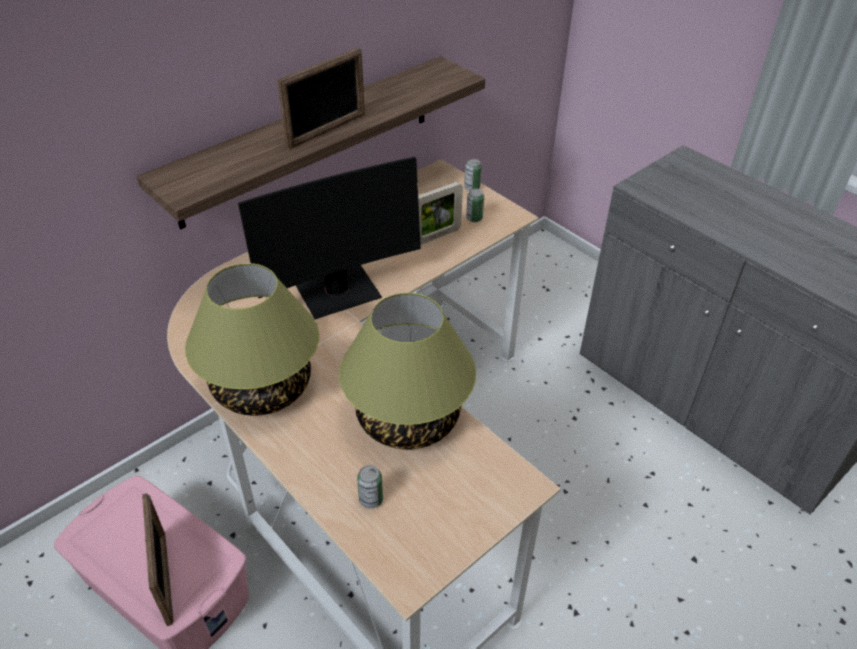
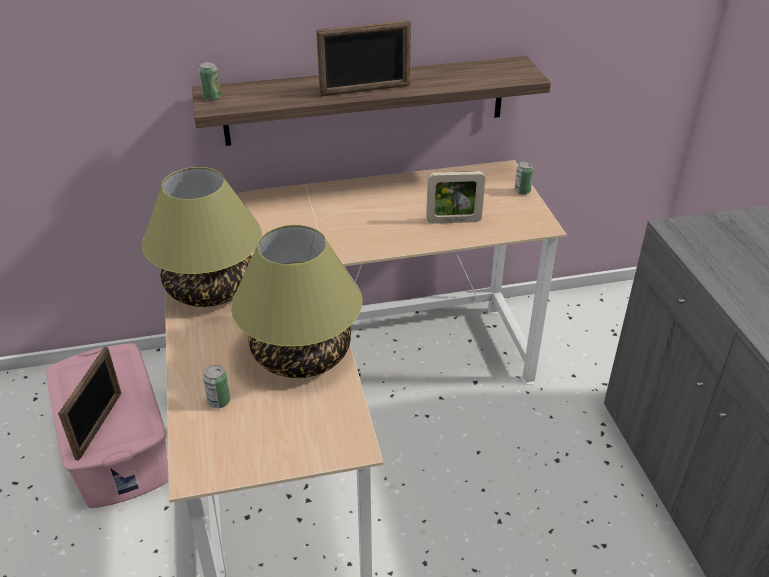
camera: 30 degrees right, 5 degrees down
monitor [238,157,421,319] -> none
can [466,188,484,222] -> can moved to [199,62,221,101]

